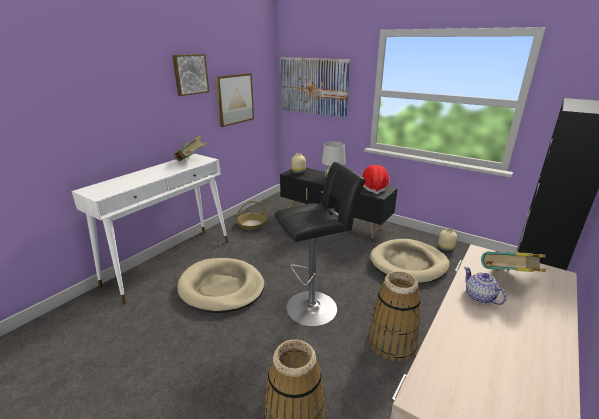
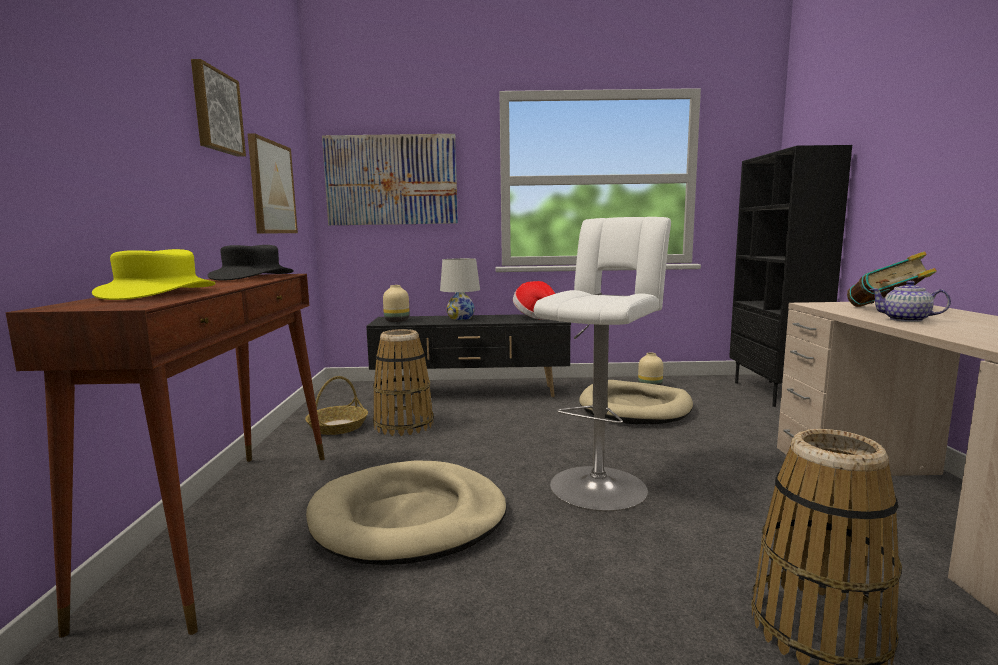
camera: 35 degrees left, 15 degrees down
white console table [71,154,228,304] -> brown console table [6,274,325,638]
book [174,136,206,161] -> black hat [207,245,294,280]
black stool [275,162,366,327] -> white stool [534,217,671,511]
basket [368,271,421,362] -> basket moved to [373,329,434,436]
none -> yellow hat [92,249,215,300]

